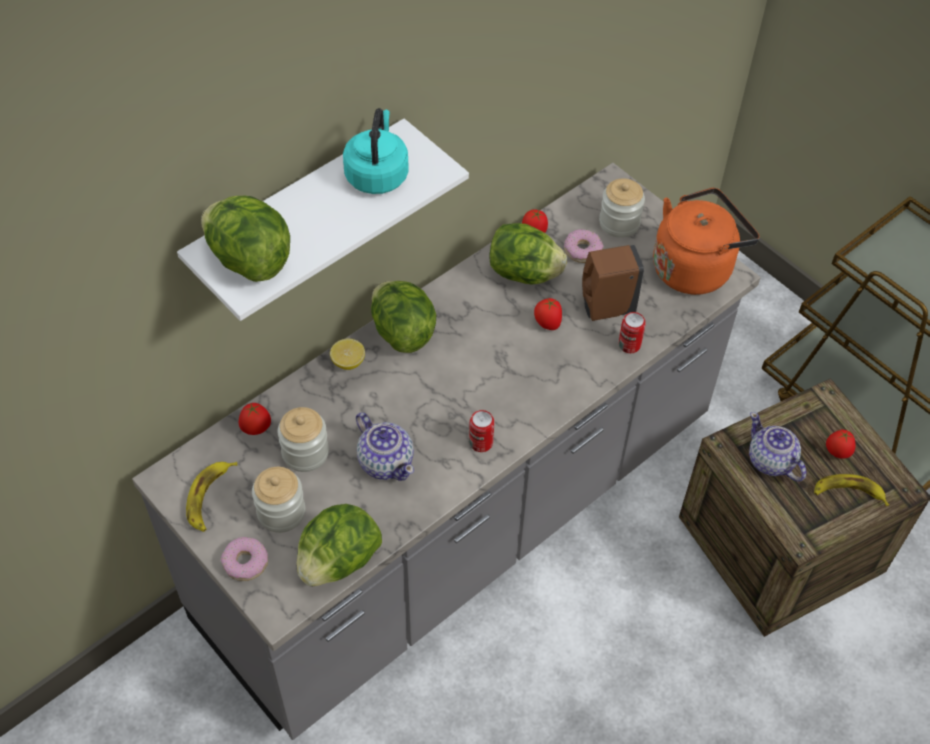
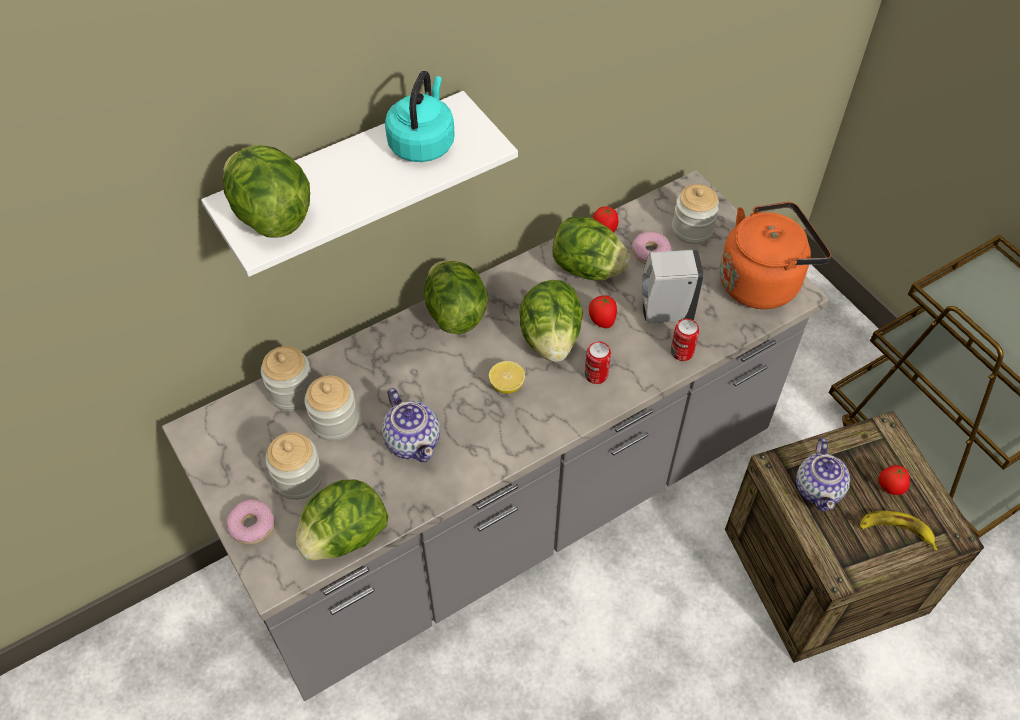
camera: 10 degrees right, 0 degrees up
banana [186,462,238,532] -> none
tomato [239,403,271,435] -> jar [261,346,314,411]
lemon [330,339,365,370] -> lemon moved to [489,361,525,394]
can [469,410,494,452] -> can moved to [585,341,611,384]
brown soap dispenser [582,245,644,321] -> white soap dispenser [641,250,704,324]
teapot [749,412,807,482] -> teapot turned 150 degrees counterclockwise [796,438,850,512]
none -> lettuce [519,280,583,362]

